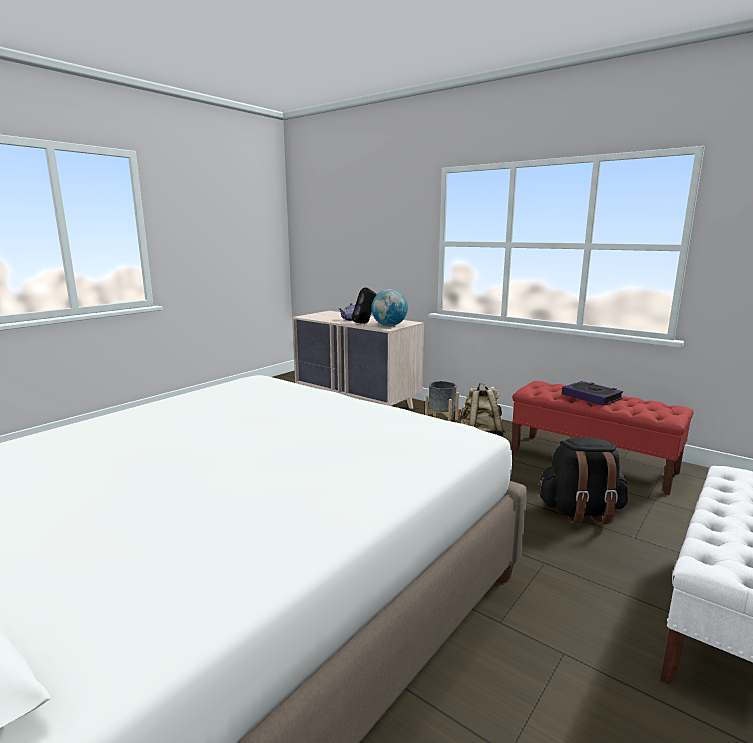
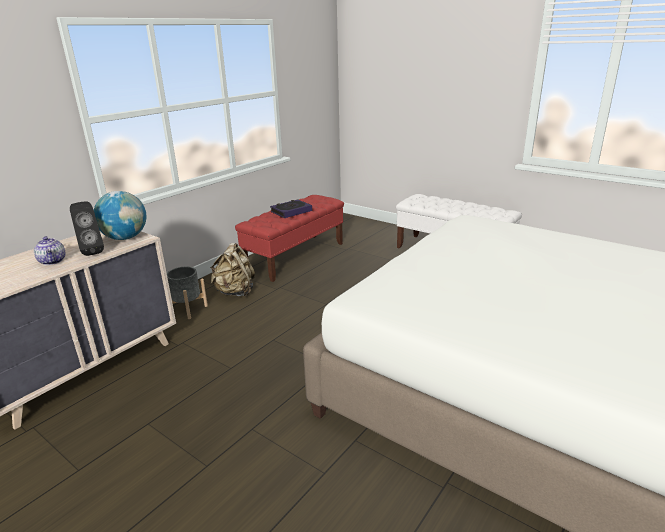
camera: 90 degrees left, 10 degrees up
black backpack [538,437,628,524] -> none

